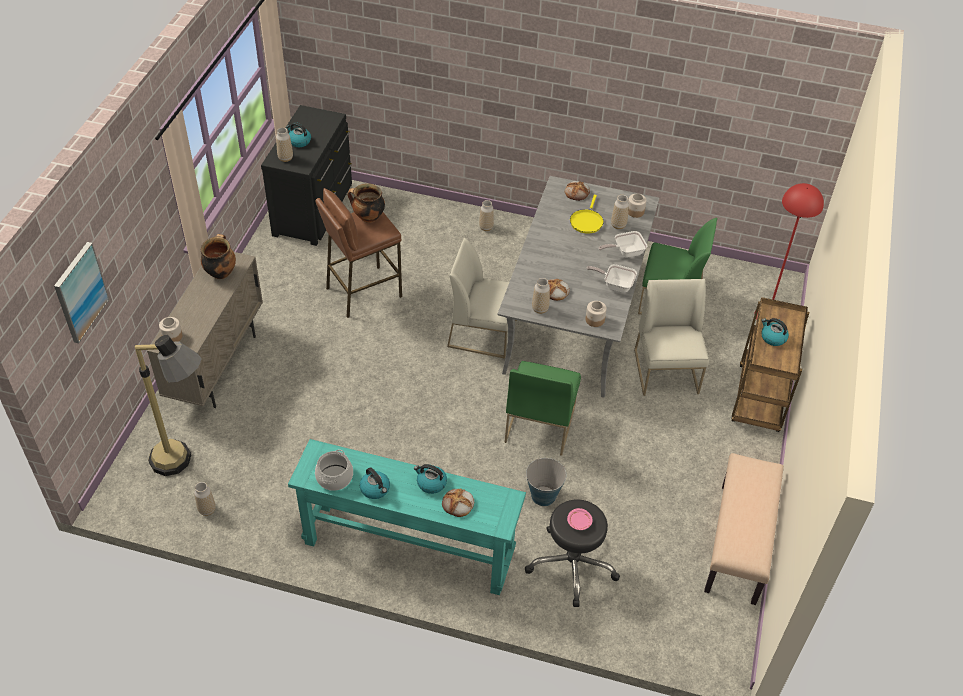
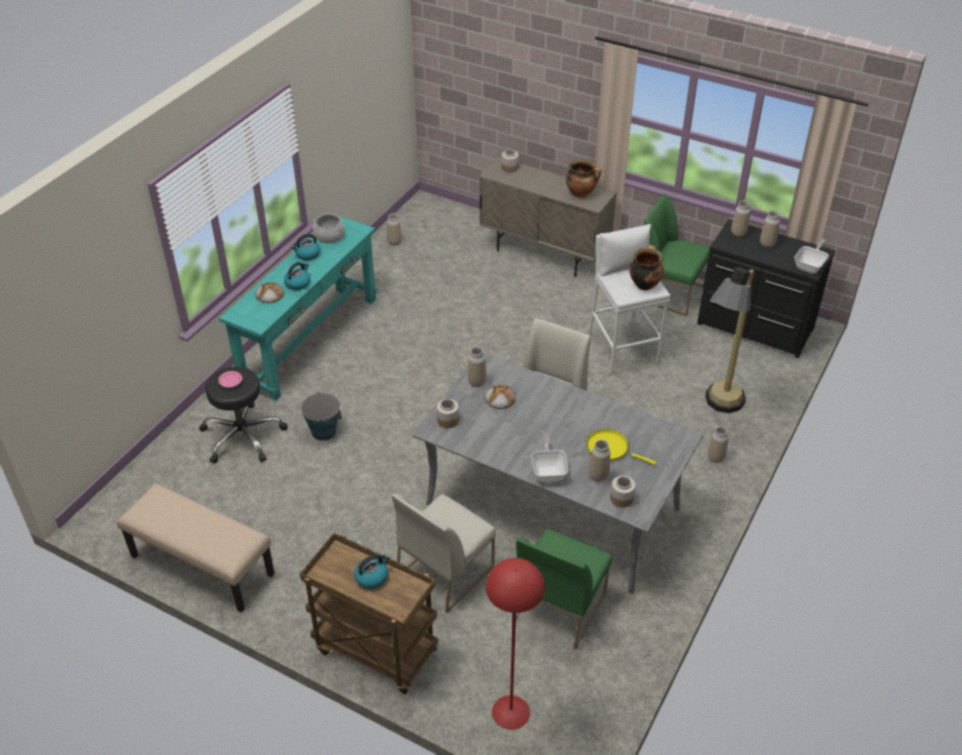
camera: 105 degrees right, 5 degrees down
picture [54,242,110,343] -> none
floor lamp [135,335,202,476] -> floor lamp moved to [705,267,754,413]
kettle [286,122,311,147] -> vase [760,211,780,248]
brown stool [315,188,402,318] -> white stool [588,224,671,375]
green chair [504,361,581,456] -> green chair moved to [644,194,710,316]
bread [565,181,590,201] -> none
frying pan [586,264,637,293] -> frying pan moved to [794,239,829,274]
white chair [634,279,709,396] -> white chair turned 120 degrees clockwise [392,494,496,613]

